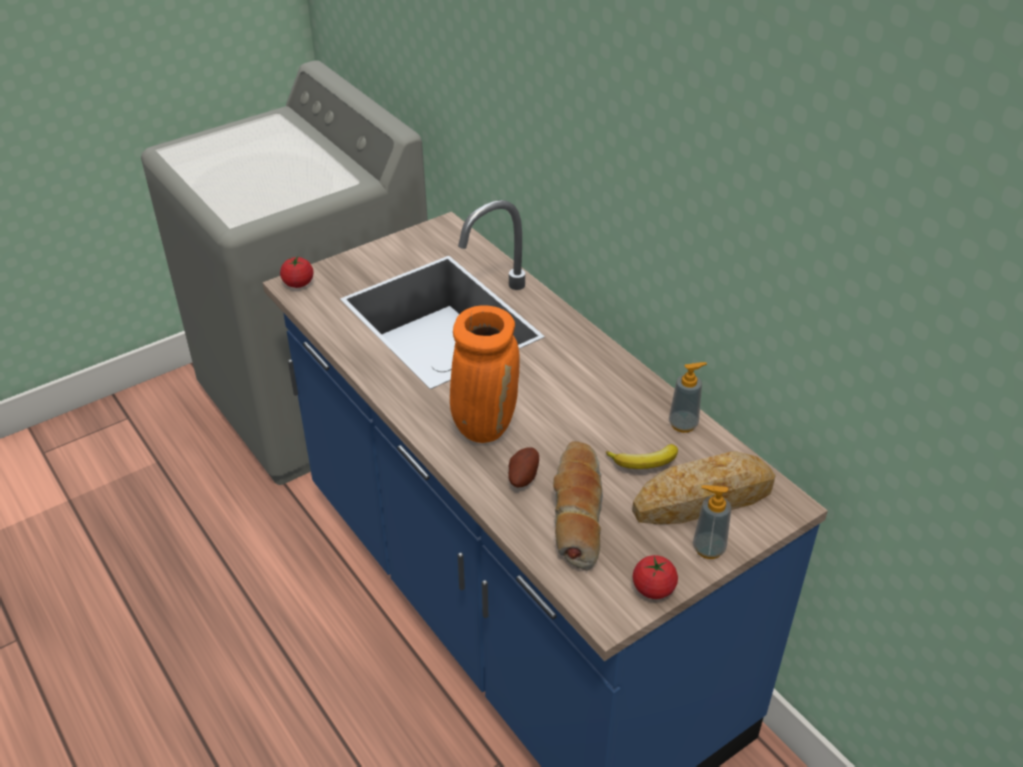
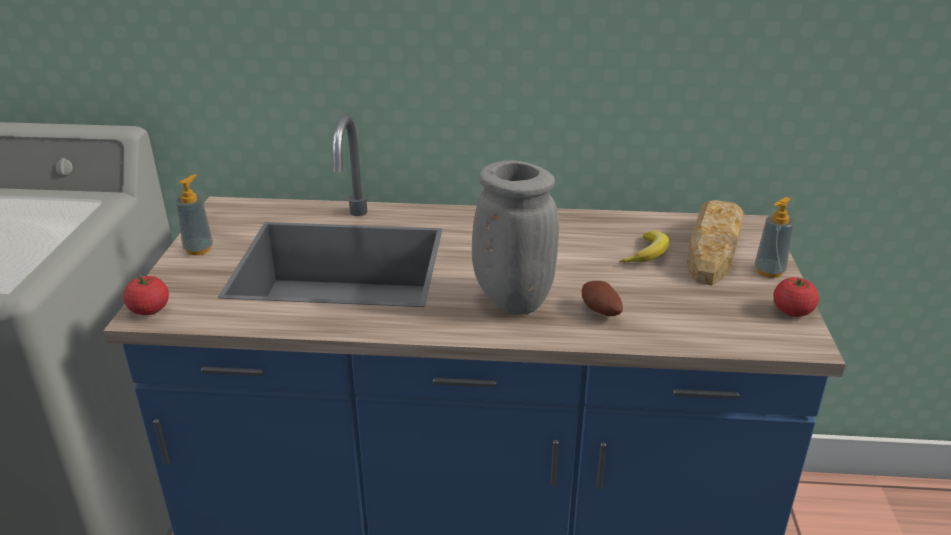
camera: 50 degrees left, 10 degrees down
orange vase [450,305,520,443] -> grey vase [472,161,559,315]
bread [553,441,603,571] -> none
soap dispenser [669,362,707,433] -> soap dispenser moved to [176,174,213,255]

